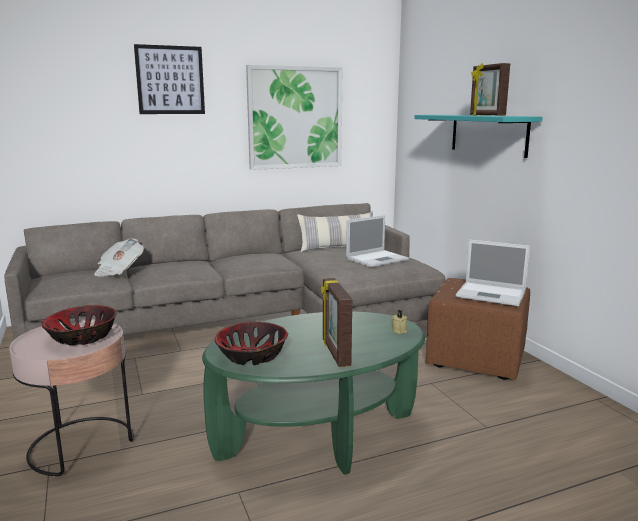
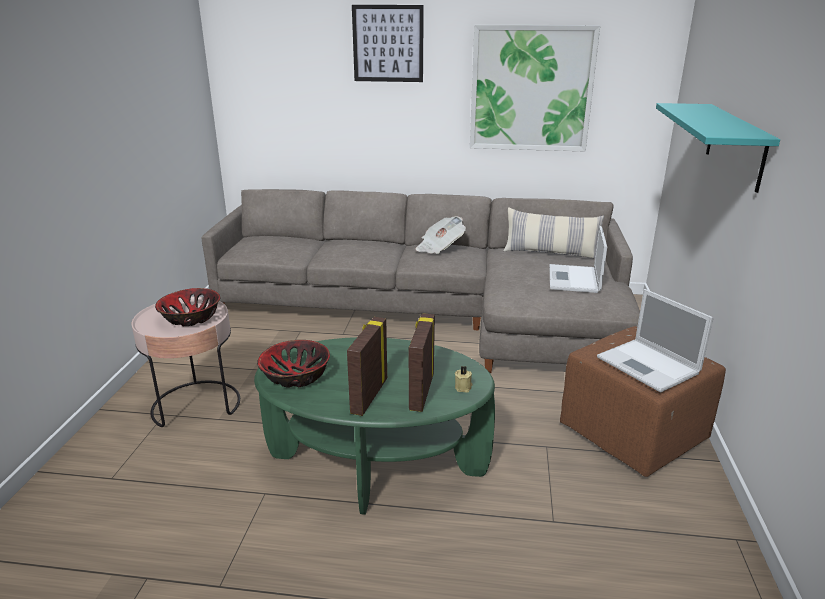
camera: 30 degrees right, 10 degrees up
newspaper [94,238,144,277] -> newspaper moved to [416,216,466,254]
laptop [346,215,409,267] -> laptop turned 105 degrees clockwise [549,226,607,293]
picture frame [470,63,510,116] -> picture frame moved to [409,313,435,412]

